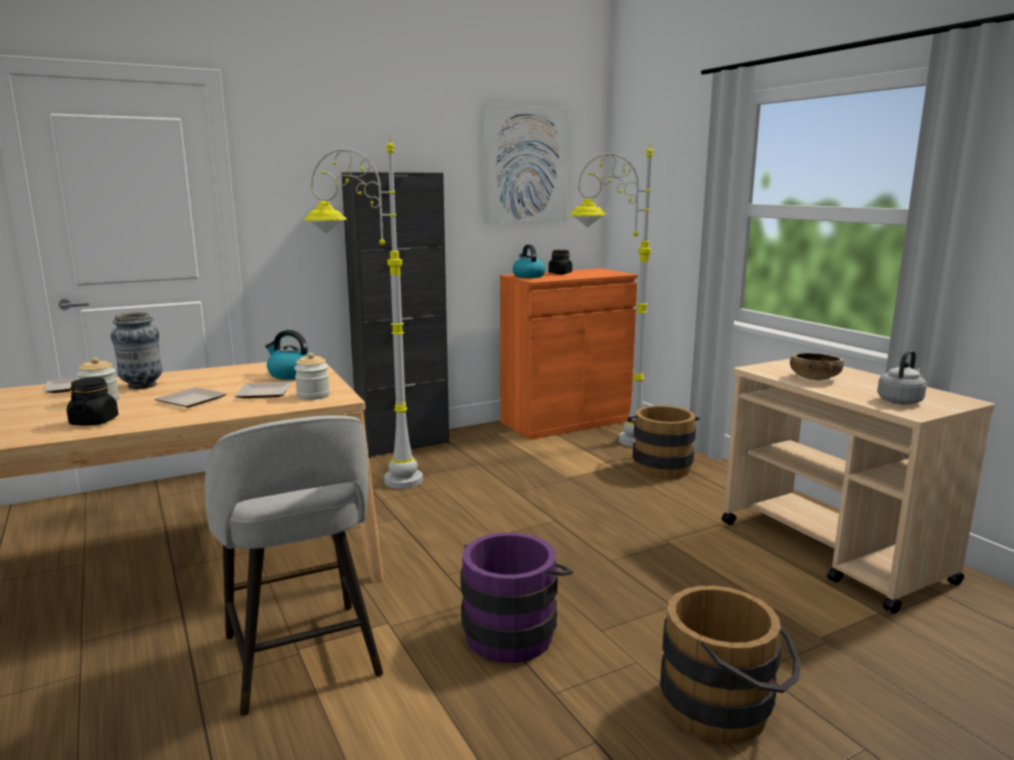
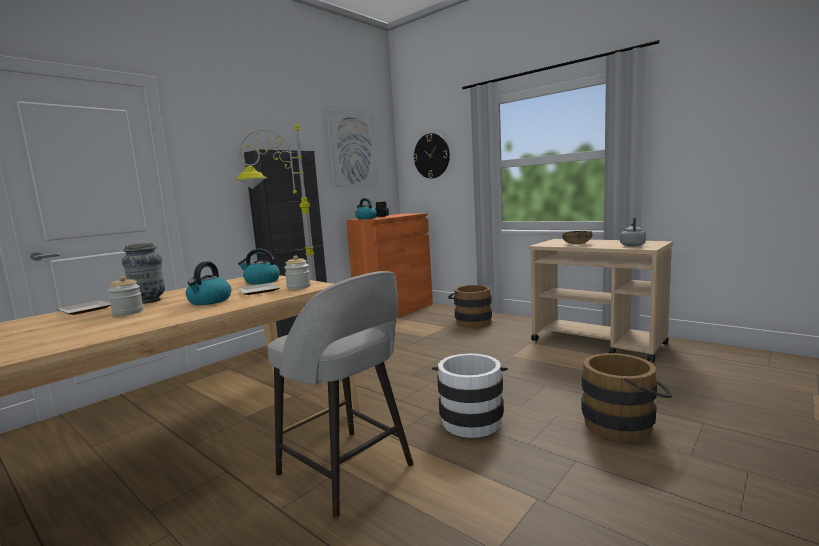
camera: 20 degrees left, 5 degrees down
black jar [67,377,118,425] -> none
plate [155,387,226,407] -> kettle [186,261,231,305]
purple bucket [460,532,573,663] -> white bucket [432,353,508,438]
grey floor lamp [569,142,653,447] -> none
none -> wall clock [413,133,450,178]

